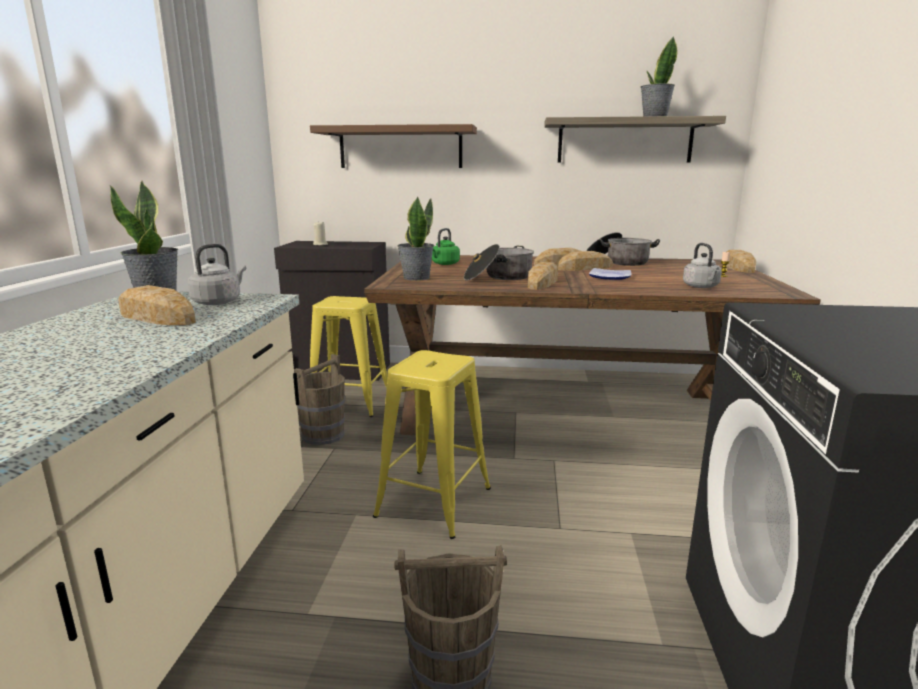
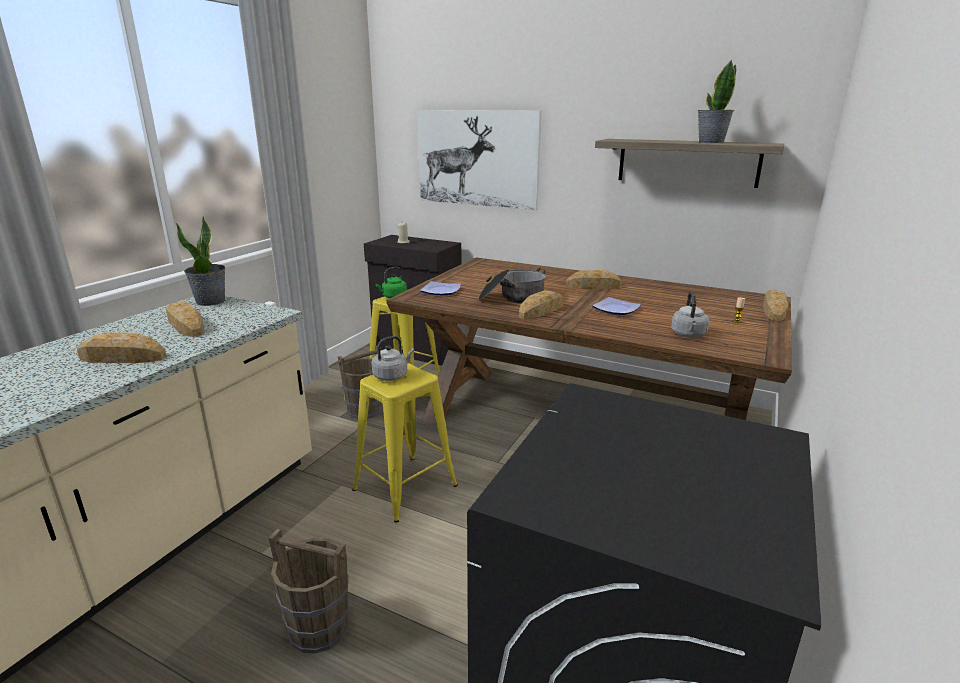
camera: 20 degrees right, 5 degrees up
grey kettle [188,244,246,305] -> grey kettle moved to [372,336,414,381]
brown shelf [310,124,477,168] -> picture [417,110,542,210]
potted plant [397,196,434,281] -> plate [420,281,461,295]
green kettle [432,228,460,265] -> green kettle moved to [375,267,407,298]
bread [558,251,613,271] -> bread moved to [77,332,167,363]
cooking pot [586,232,660,266] -> none

